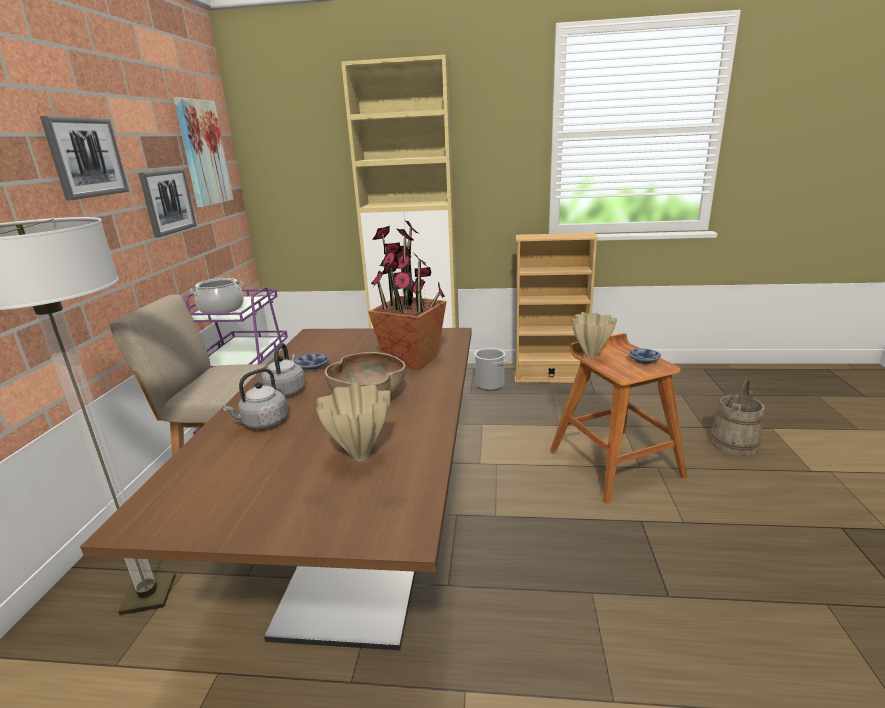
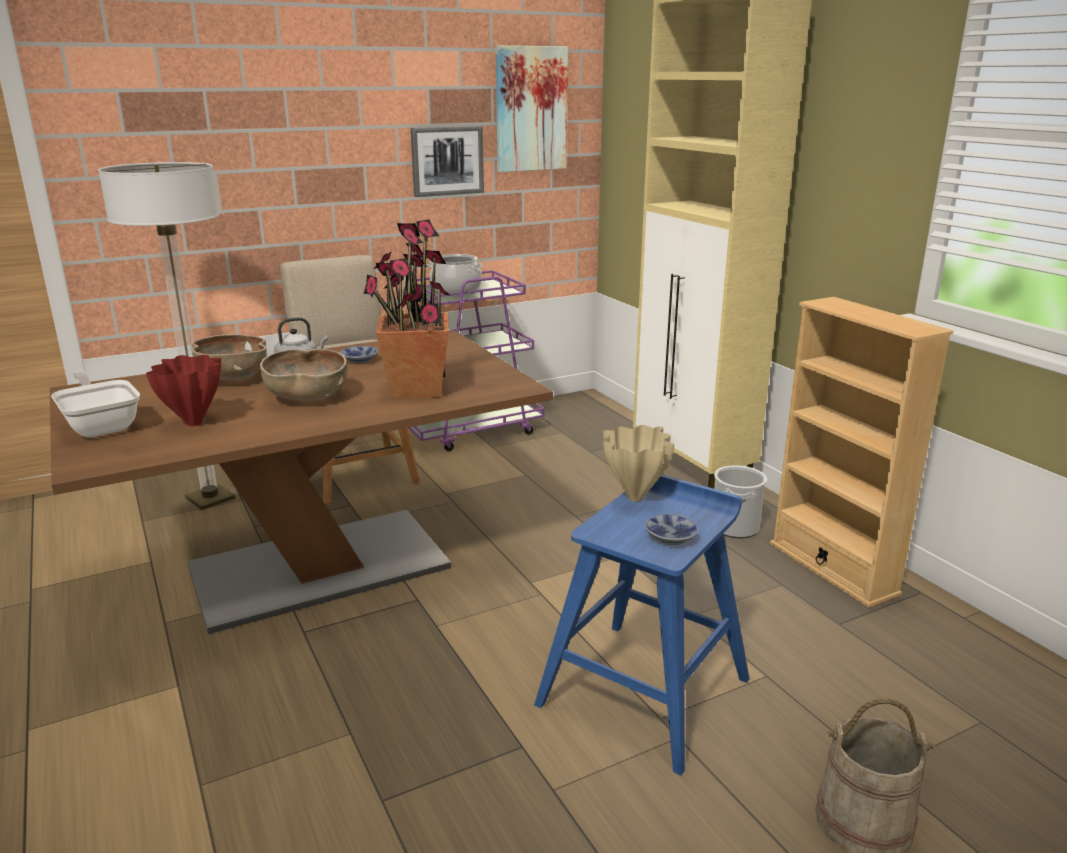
camera: 55 degrees right, 0 degrees up
picture [40,116,129,200] -> none
grey kettle [222,368,288,429] -> brown bowl [192,334,267,380]
beige vase [316,383,391,461] -> red vase [146,355,221,426]
brown stool [550,333,687,504] -> blue stool [534,474,749,775]
none -> frying pan [51,371,140,437]

